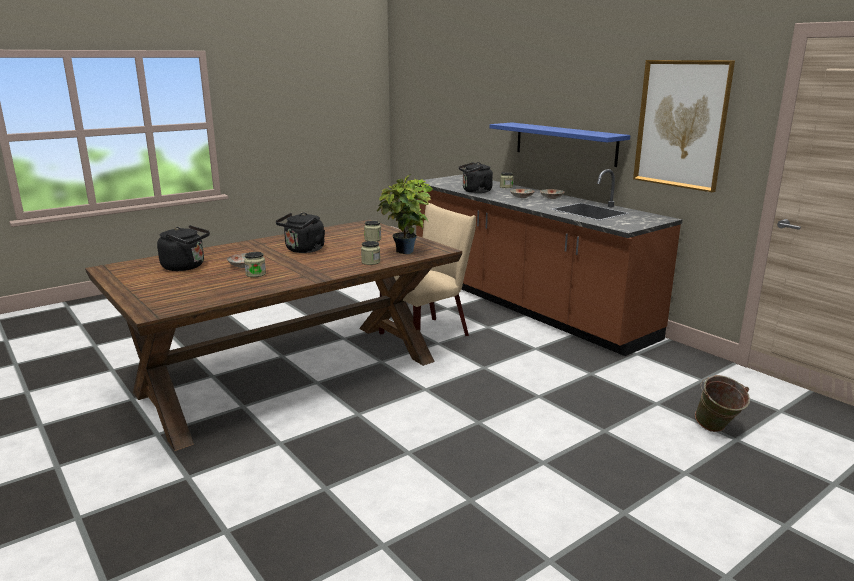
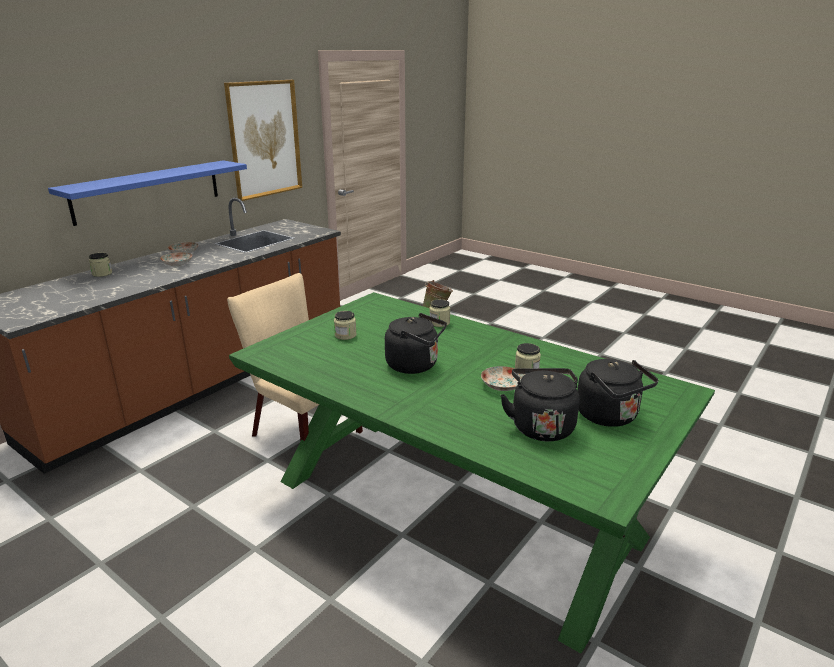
camera: 105 degrees left, 5 degrees up
brown dining table [85,220,462,451] -> green dining table [229,292,715,653]
potted plant [377,174,433,254] -> none
black kettle [459,162,493,193] -> black kettle moved to [577,359,658,427]

